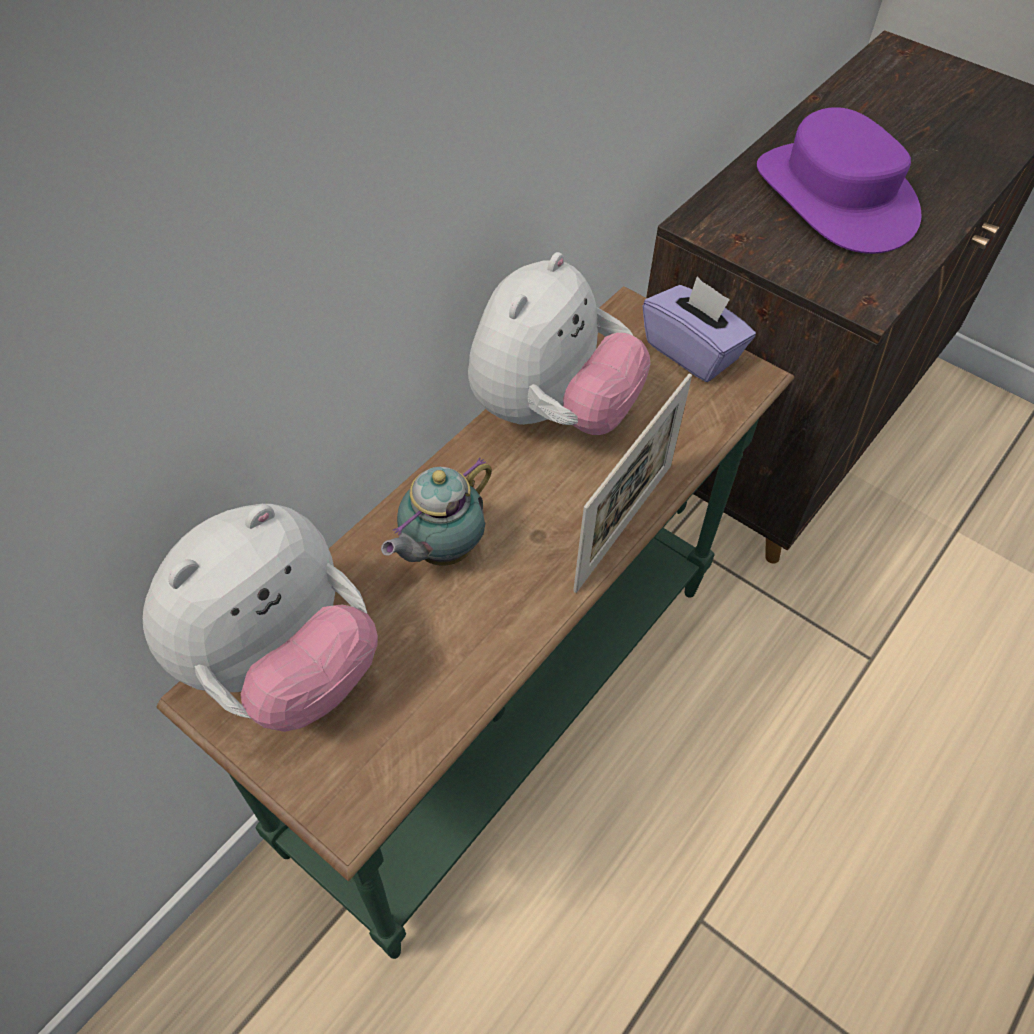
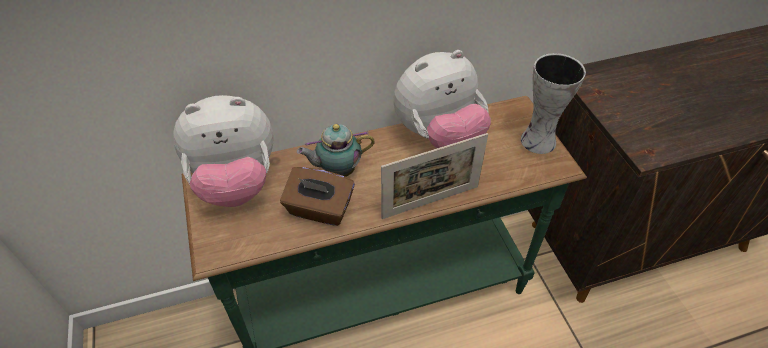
camera: 35 degrees right, 5 degrees down
purple tissue box [643,276,756,382] -> vase [521,53,586,154]
purple hat [757,107,921,254] -> none
none -> brown tissue box [280,167,355,226]

